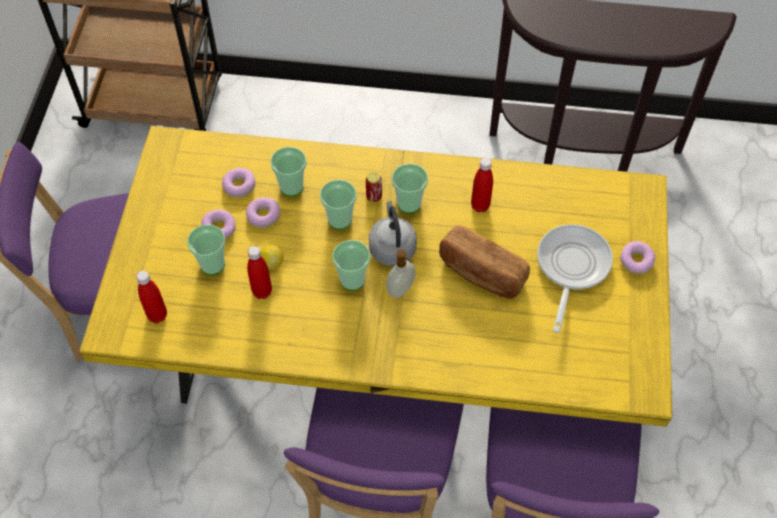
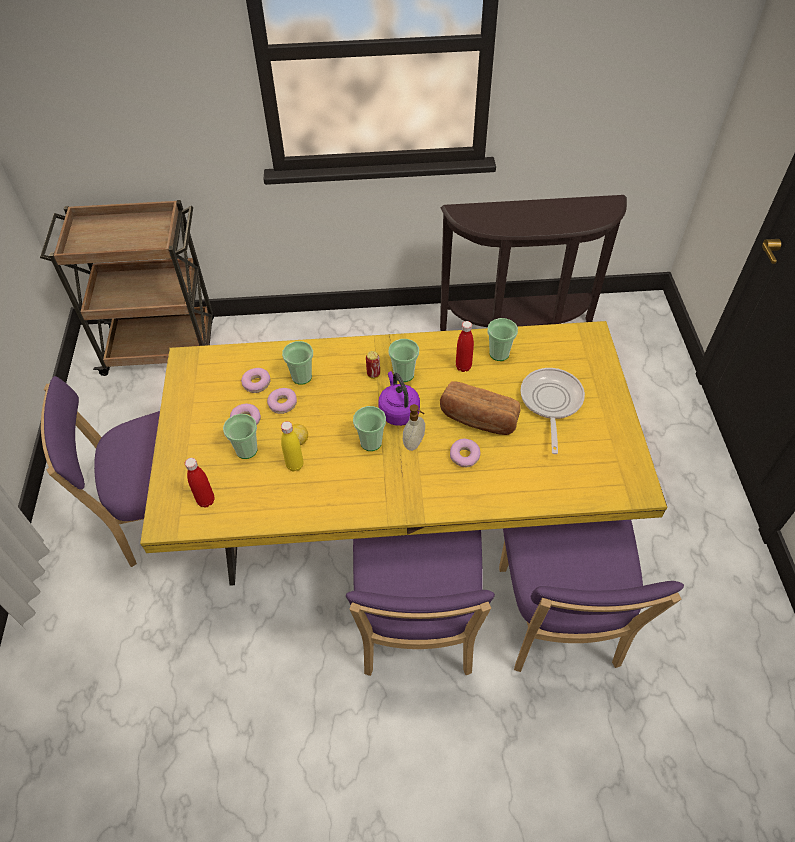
camera: 10 degrees left, 5 degrees down
red bottle [247,246,272,299] -> yellow bottle [281,421,304,472]
cup [320,180,356,229] -> cup moved to [488,318,518,361]
grey kettle [369,201,417,266] -> purple kettle [378,371,420,426]
donut [620,241,655,274] -> donut moved to [450,438,481,467]

